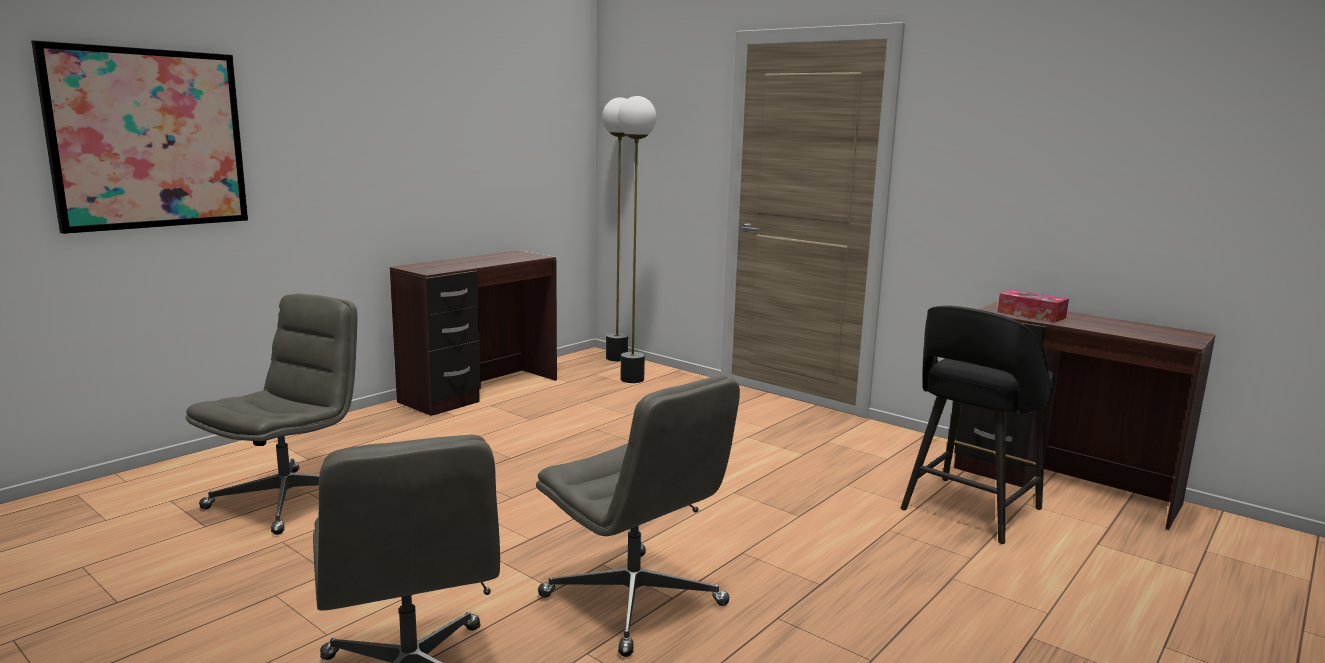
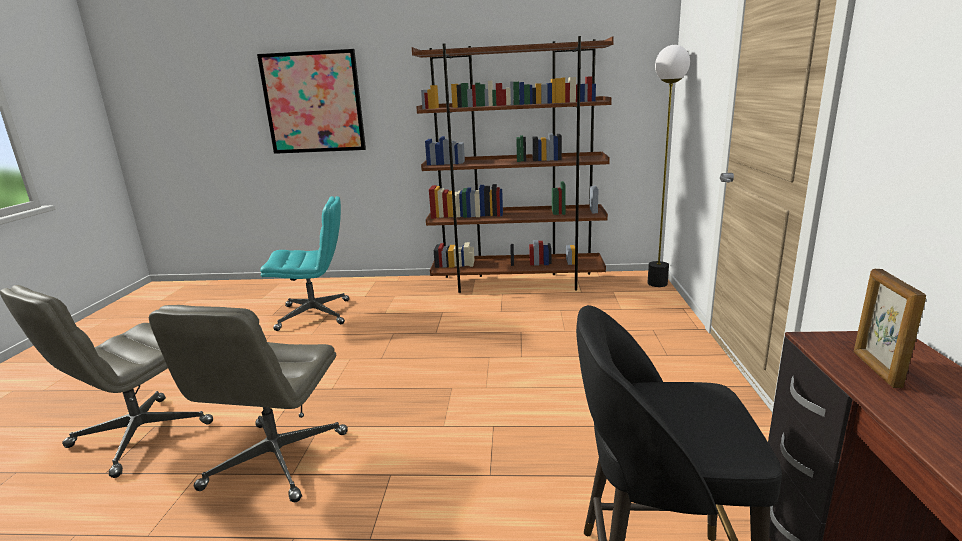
camera: 55 degrees right, 5 degrees up
grey office chair [186,294,357,535] -> turquoise office chair [260,196,349,331]
brown desk [390,250,557,416] -> brown bookcase [412,36,614,293]
floor lamp [618,96,656,383] -> none
tissue box [997,290,1069,322] -> picture frame [854,269,926,388]

